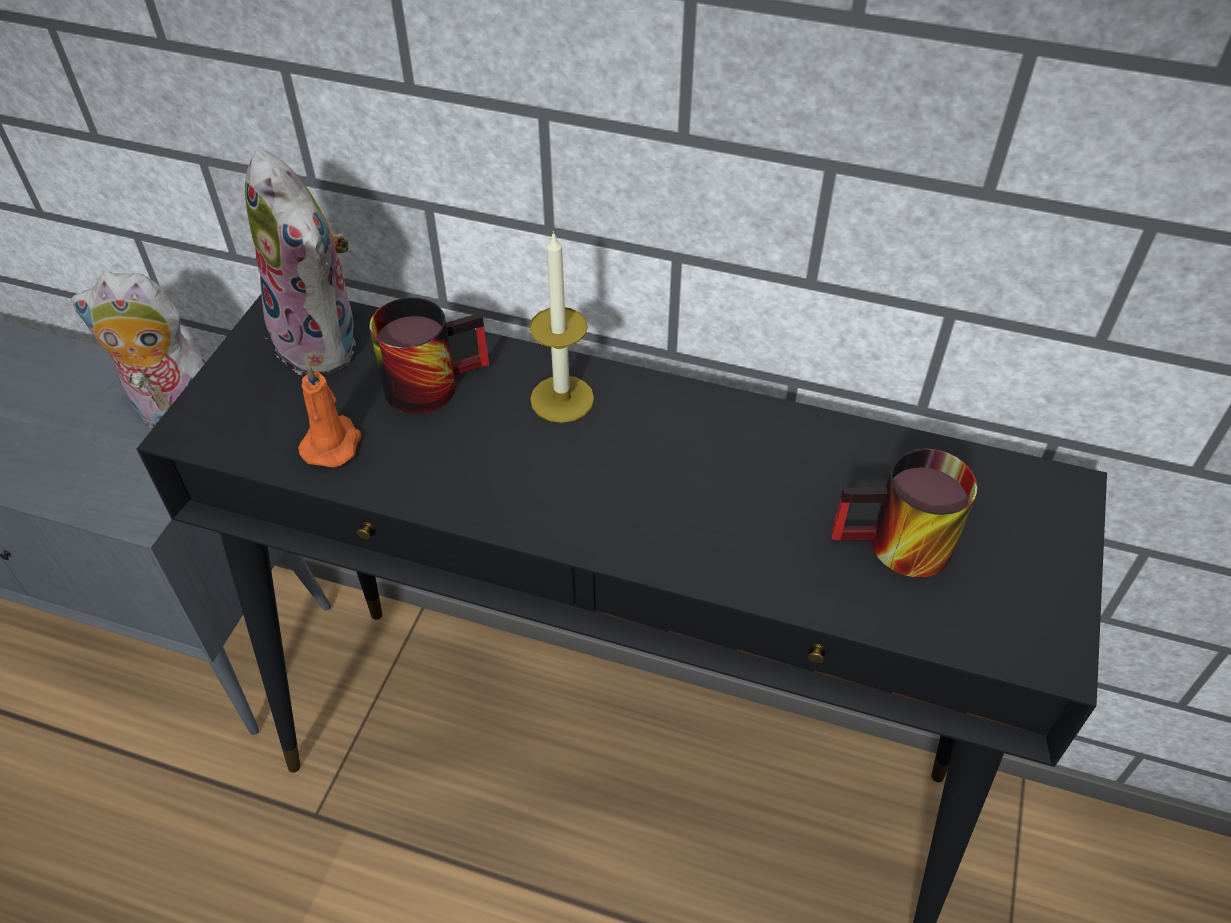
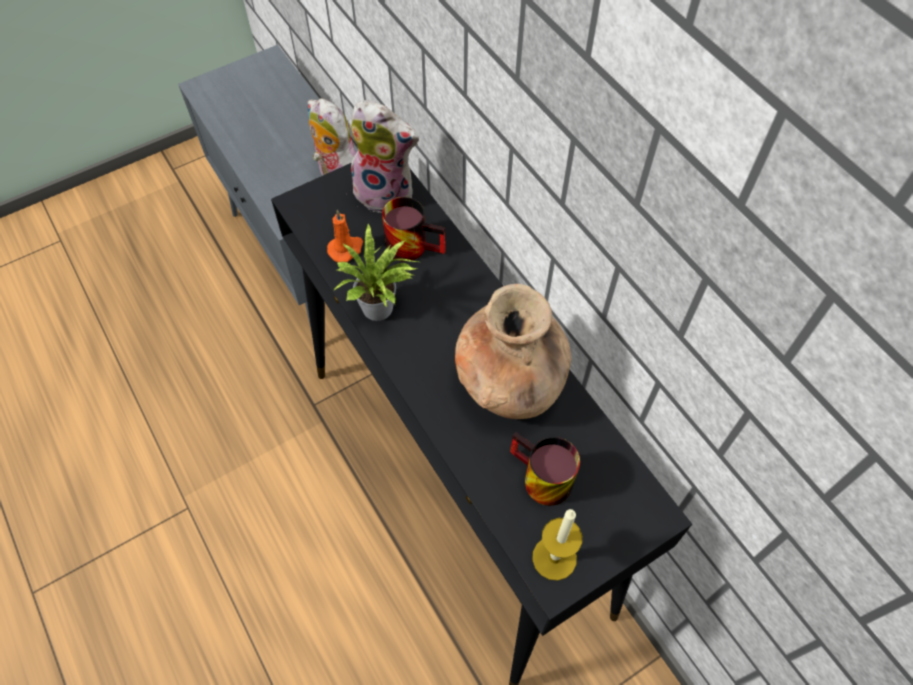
camera: 40 degrees right, 10 degrees up
plush toy [245,149,357,375] -> plush toy turned 75 degrees counterclockwise [349,100,419,213]
candle [529,231,594,423] -> candle moved to [532,509,582,581]
none -> potted plant [334,223,418,321]
none -> brown vase [455,284,571,419]

